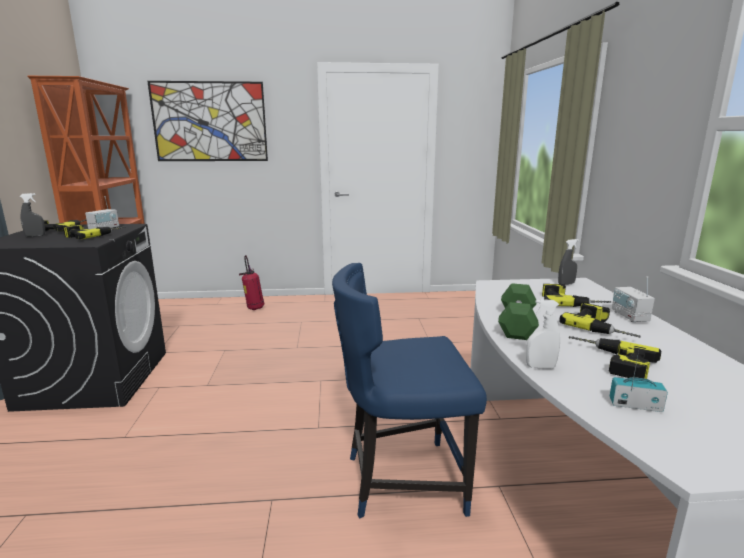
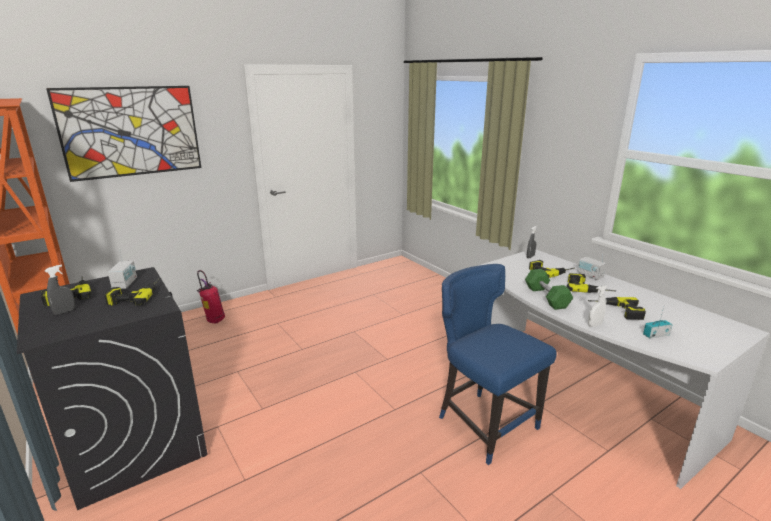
camera: 30 degrees left, 5 degrees up
blue chair [332,263,487,518] -> blue chair turned 90 degrees clockwise [439,264,557,465]

